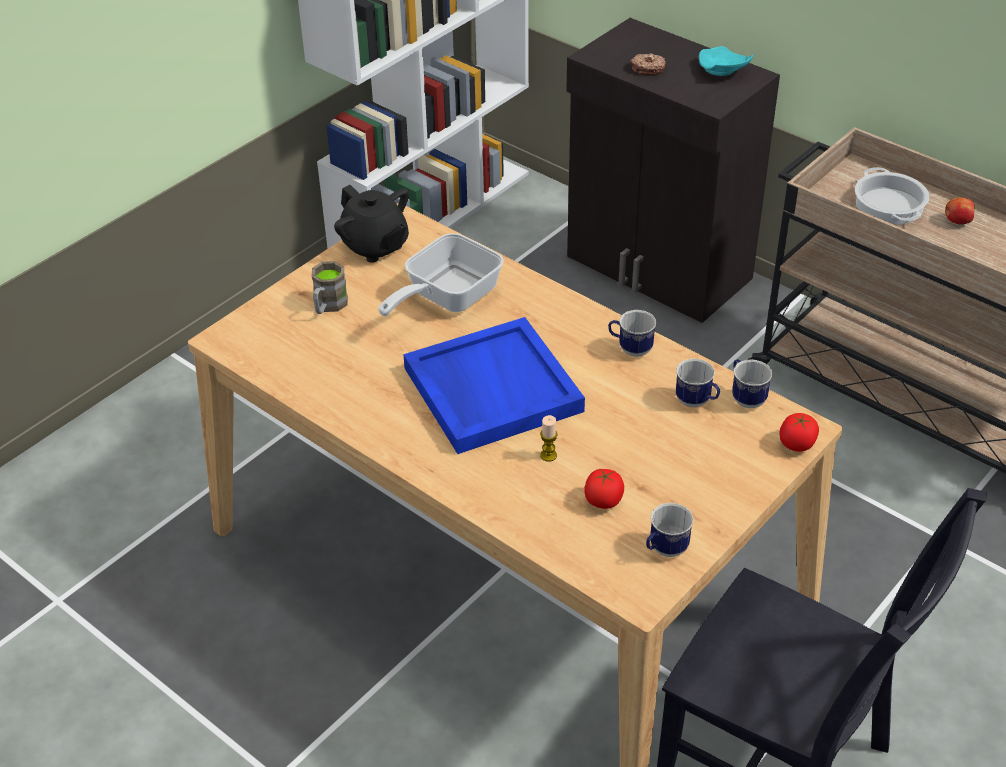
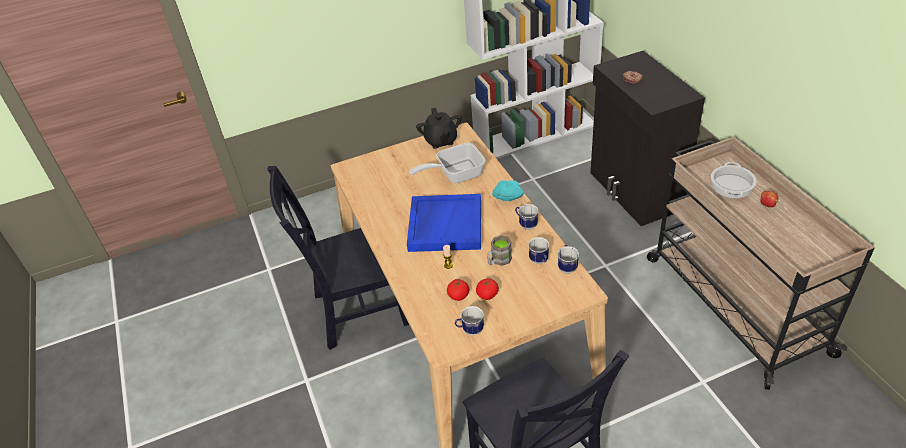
camera: 30 degrees right, 0 degrees up
brown mug [312,261,348,314] -> brown mug moved to [487,235,512,266]
turquoise plate [699,46,753,76] -> turquoise plate moved to [492,180,524,201]
tomato [779,413,819,452] -> tomato moved to [476,278,499,300]
none -> black chair [267,166,409,350]

